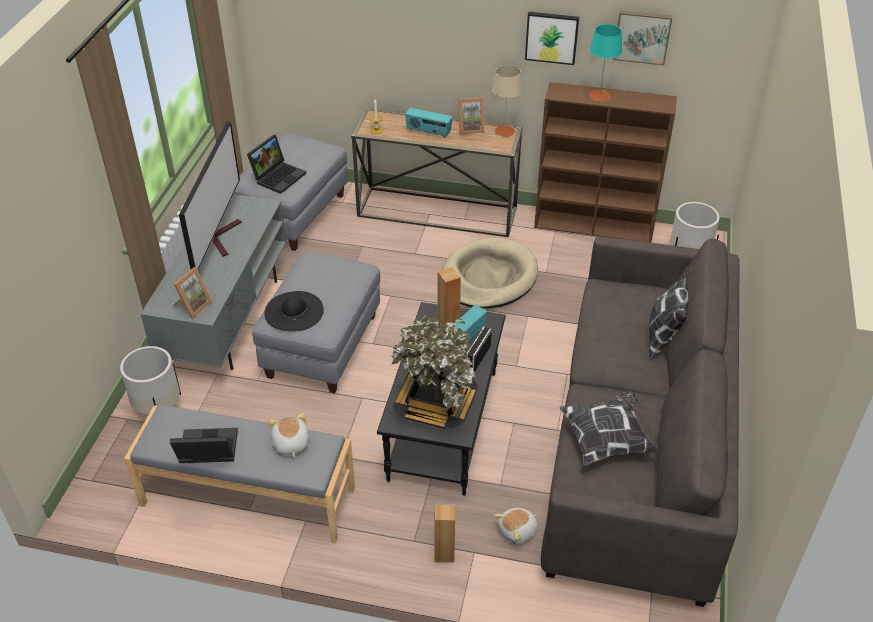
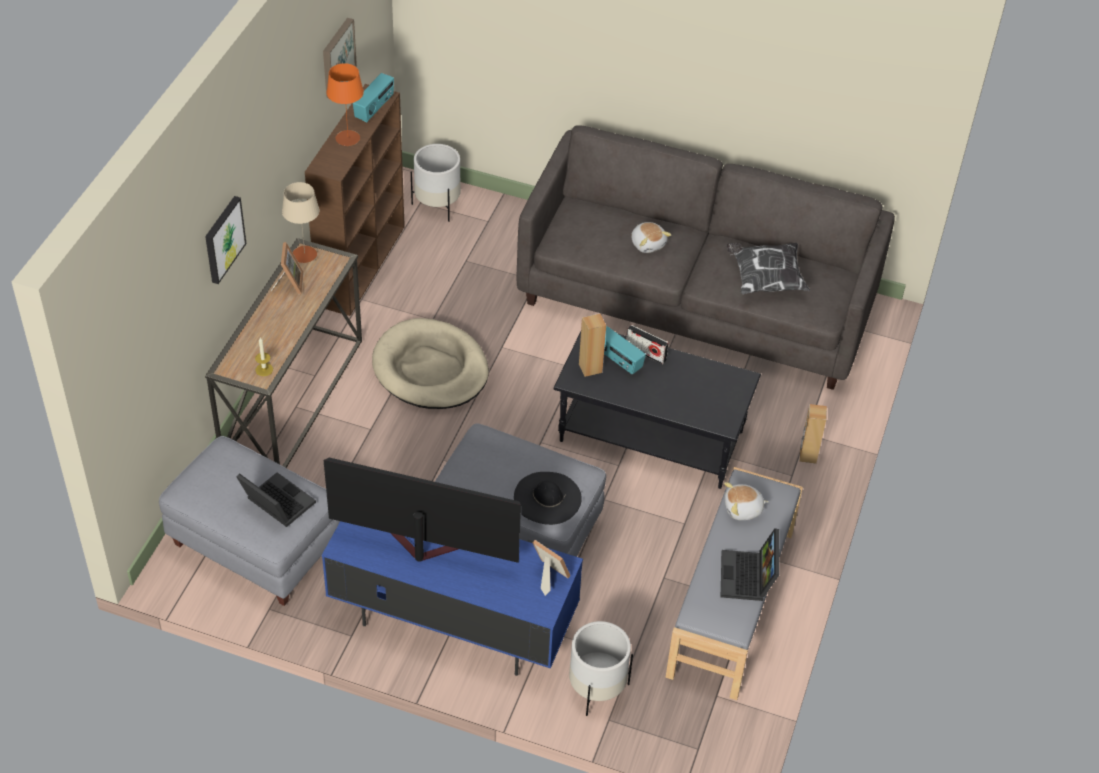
camera: 85 degrees left, 5 degrees up
grey tv stand [140,194,286,370] -> blue tv stand [322,521,583,676]
potted plant [391,315,478,429] -> none
radio [405,108,453,138] -> radio moved to [353,73,394,122]
plush toy [494,508,538,545] -> plush toy moved to [631,222,672,253]
picture [525,12,579,65] -> picture moved to [205,196,246,284]
turquoise table lamp [590,24,622,101] -> orange table lamp [327,63,364,146]
pillow [649,265,690,360] -> none

